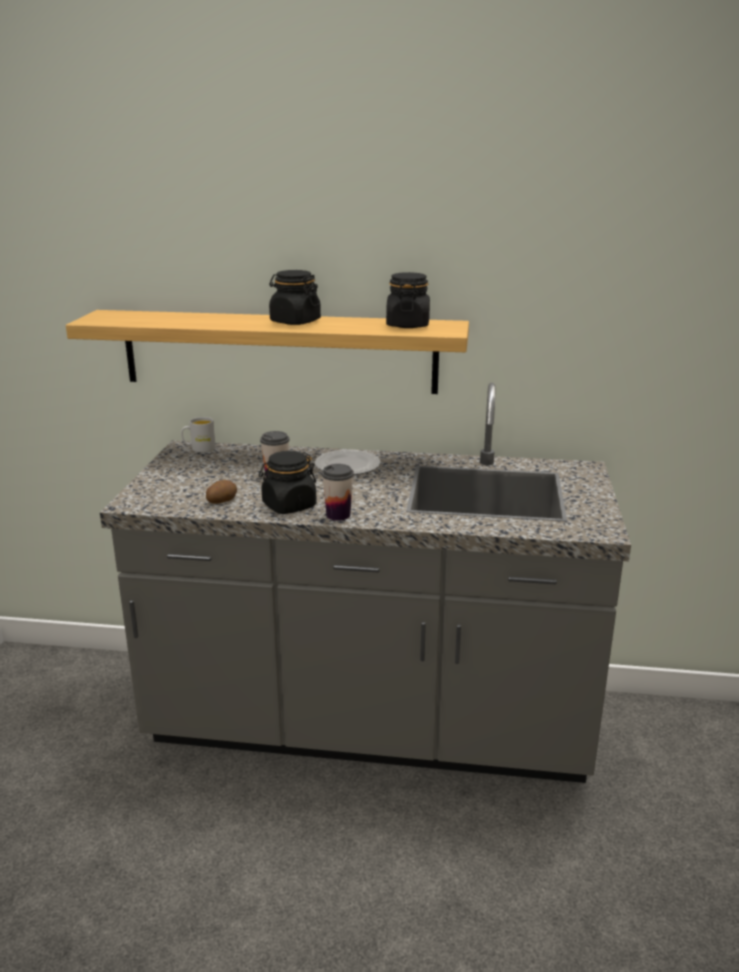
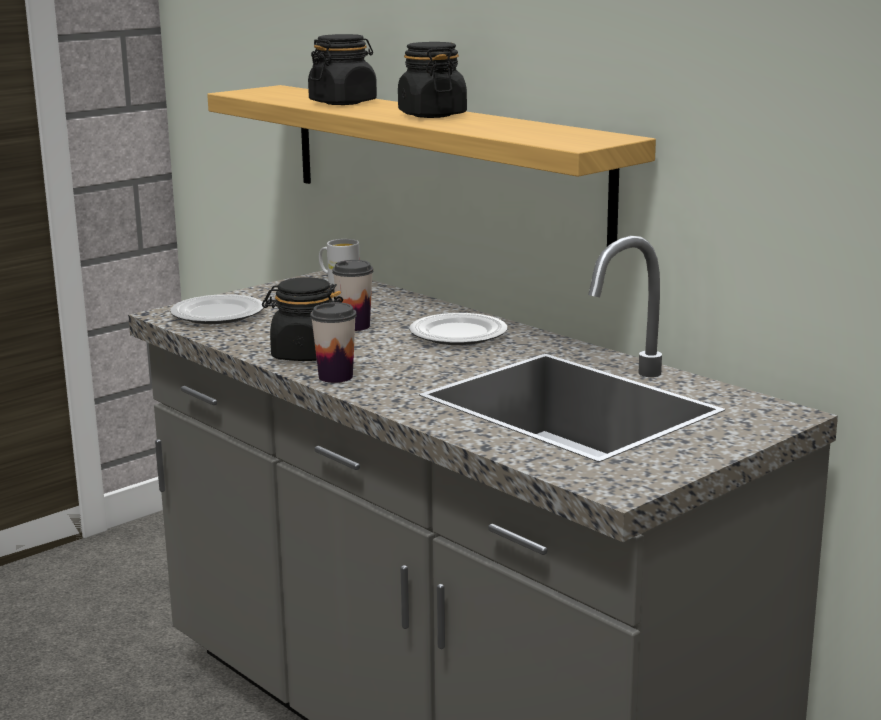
camera: 40 degrees right, 5 degrees down
potato [206,480,237,504] -> none
black jar [386,272,430,328] -> black jar moved to [308,34,377,105]
none -> plate [170,294,264,324]

